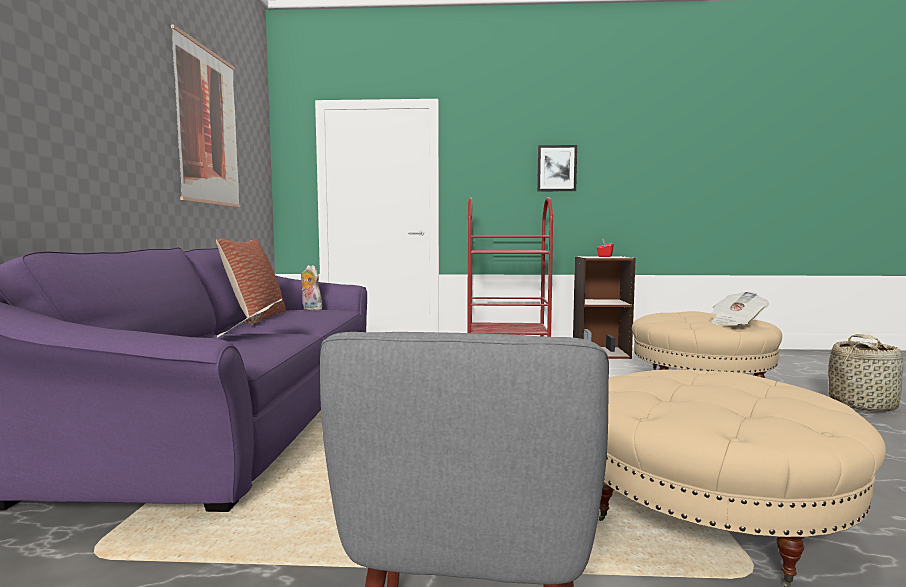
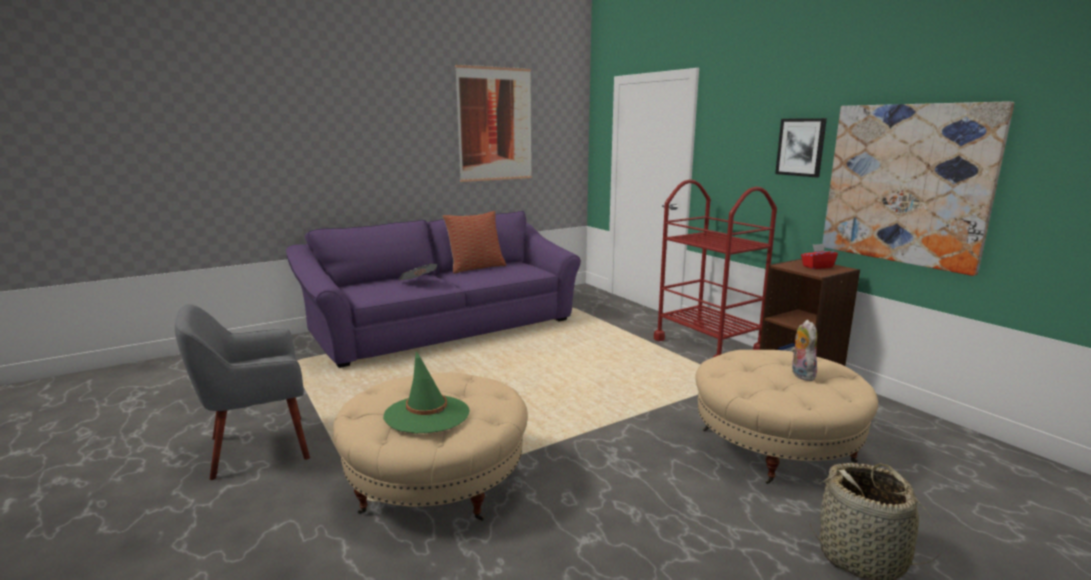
camera: 55 degrees right, 10 degrees up
plush toy [301,265,325,310] -> plush toy moved to [791,320,817,381]
newspaper [711,292,769,325] -> none
none -> green hat [383,352,470,433]
none -> picture [822,101,1014,276]

